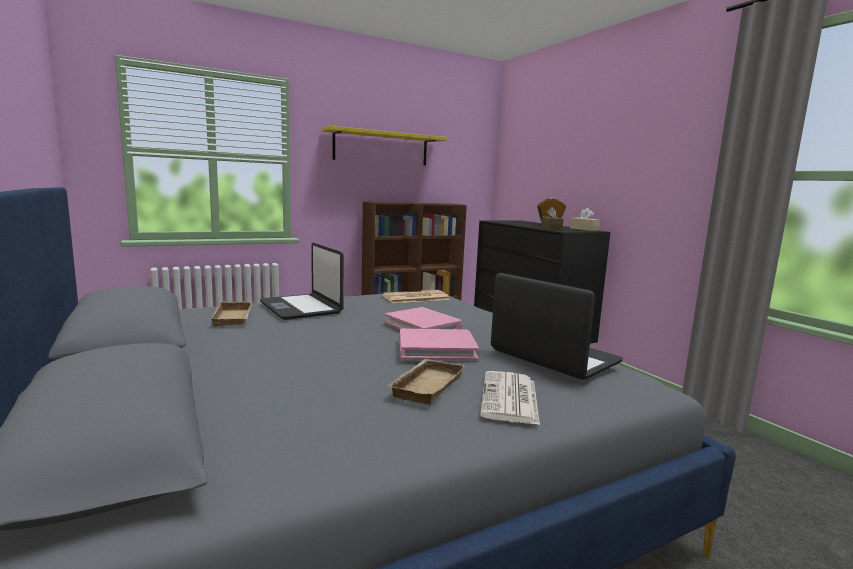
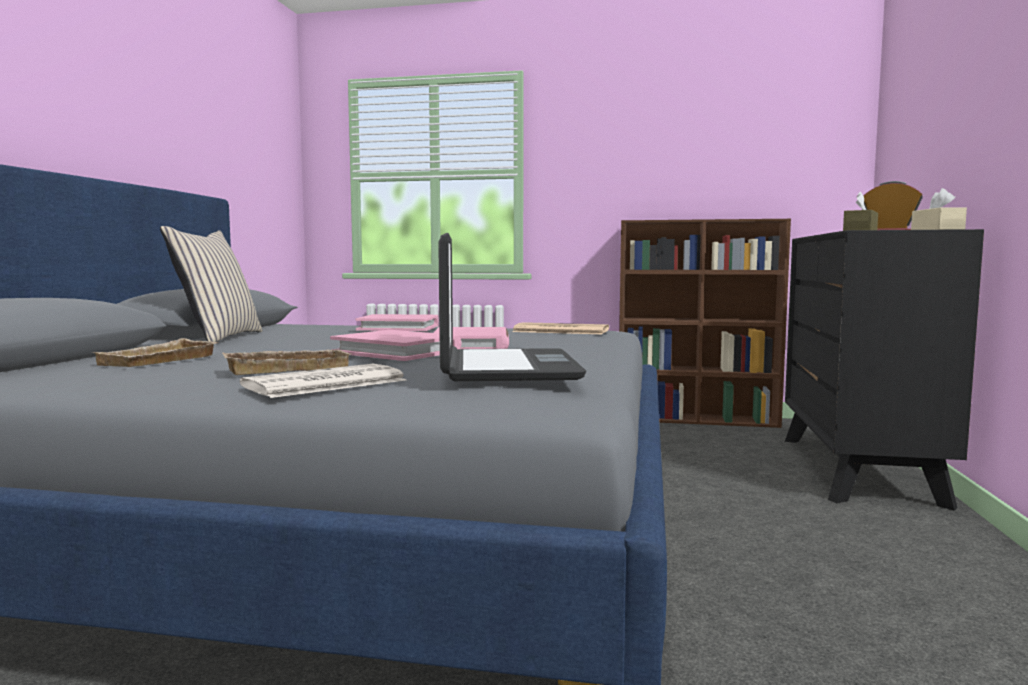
camera: 40 degrees right, 5 degrees down
beige tray [210,301,253,326] -> beige tray moved to [94,338,219,367]
laptop [260,243,344,320] -> pink book [355,314,439,331]
yellow shelf [322,126,447,166] -> none
none -> beige pillow [160,226,262,342]

